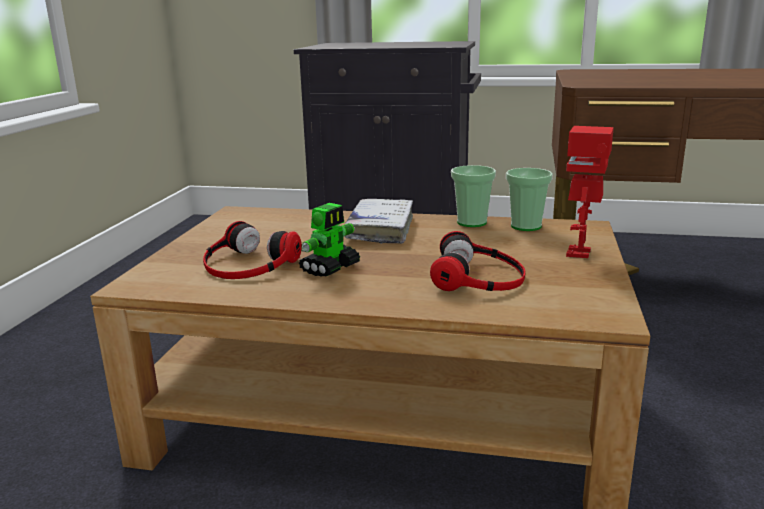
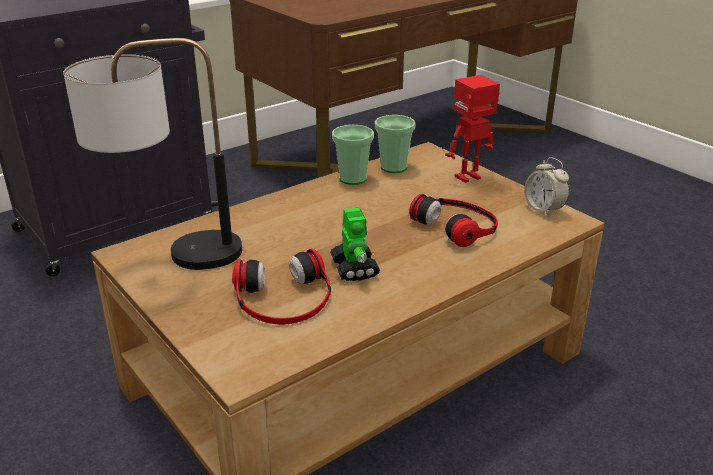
camera: 50 degrees left, 10 degrees up
white book [344,199,413,244] -> none
toy robot [566,126,614,258] -> toy robot turned 90 degrees clockwise [445,75,500,183]
none -> table lamp [63,38,242,270]
none -> alarm clock [525,157,570,217]

